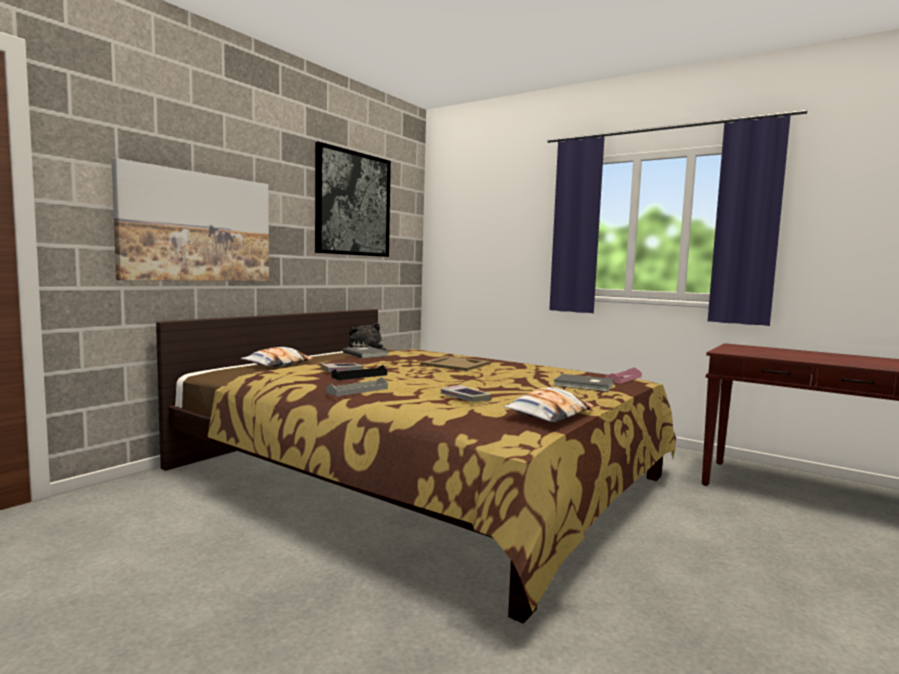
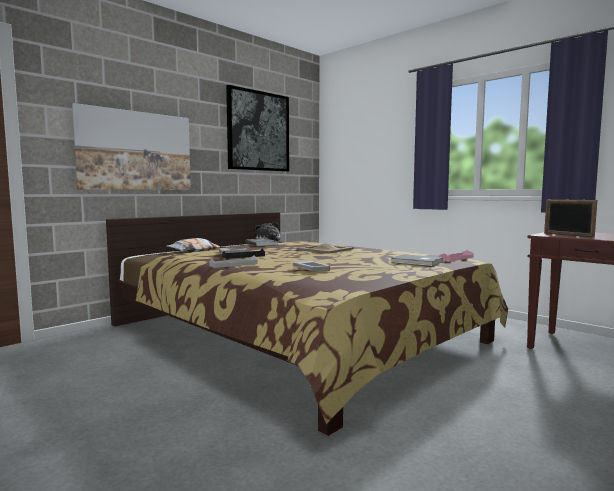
camera: 10 degrees right, 0 degrees up
pillow [503,387,594,423] -> none
none -> picture frame [544,199,597,238]

